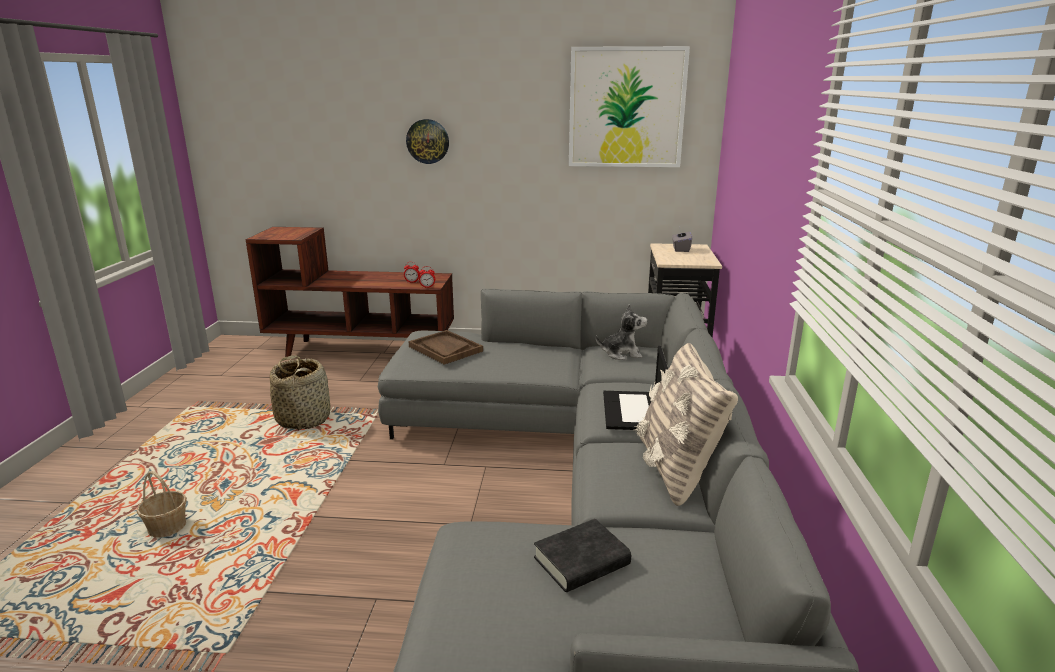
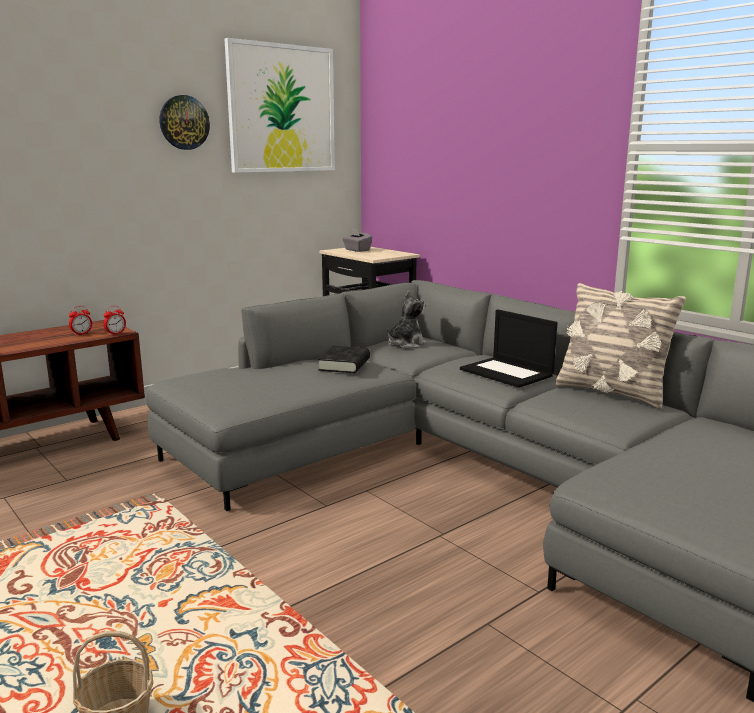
camera: 45 degrees left, 5 degrees down
basket [270,355,330,430] -> none
wall clock [406,119,449,164] -> wall clock moved to [160,95,210,150]
brown tray [408,330,483,365] -> none
black book [534,519,631,592] -> black book moved to [318,346,370,373]

